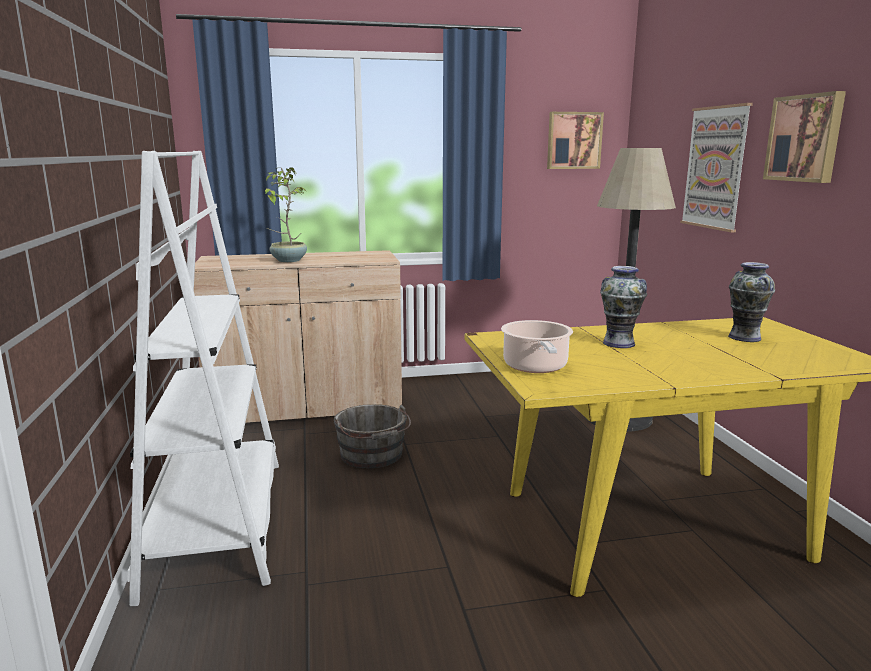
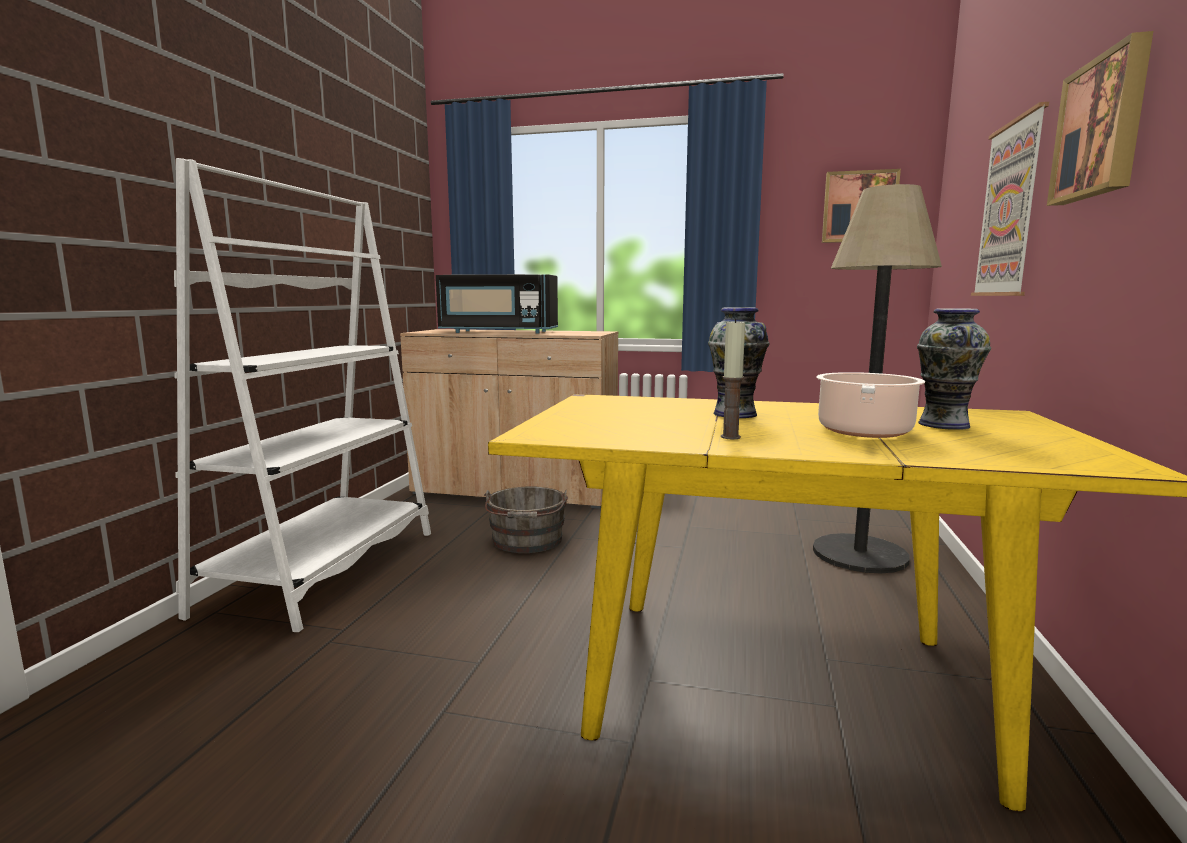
camera: 25 degrees right, 5 degrees down
potted plant [265,167,307,262] -> black microwave [436,274,558,334]
cooking pot [501,320,573,373] -> cooking pot moved to [816,372,925,438]
none -> candle [721,319,745,439]

